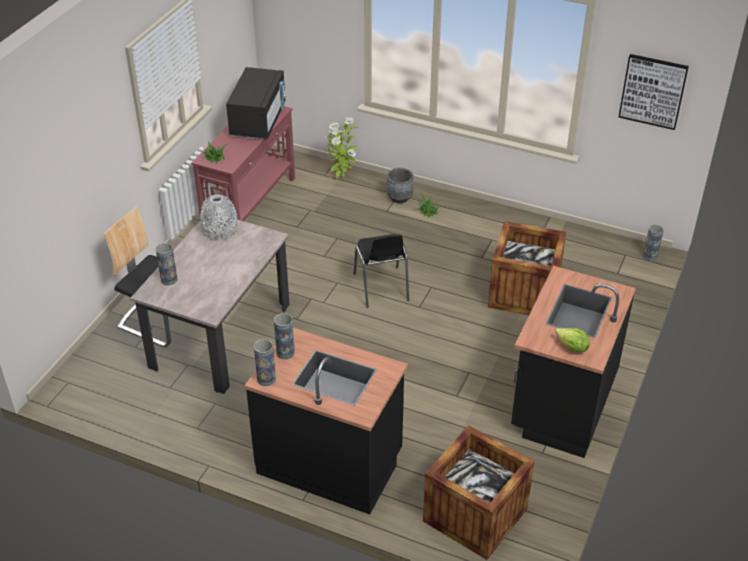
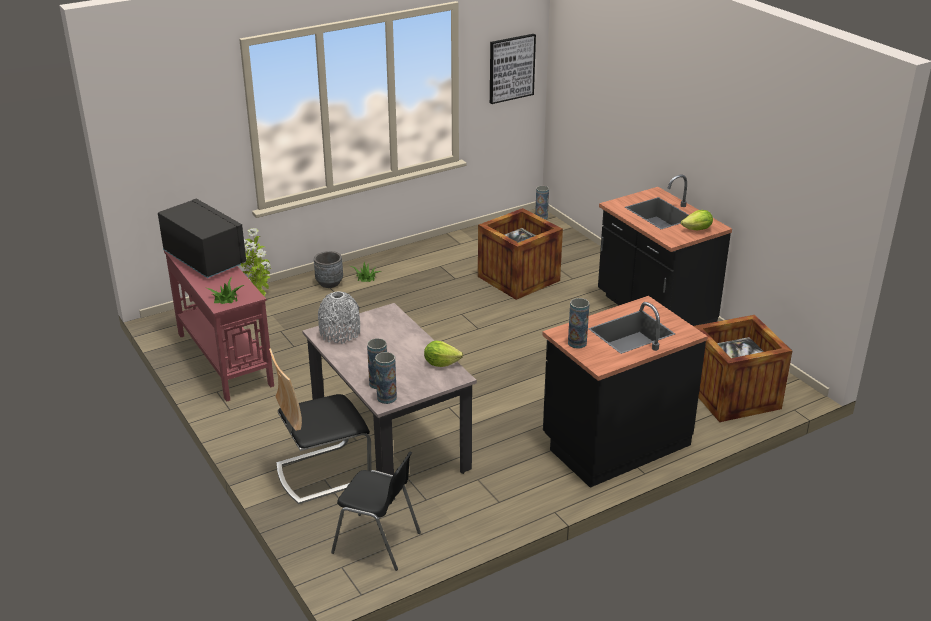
camera: 55 degrees left, 10 degrees down
vase [254,339,276,386] -> vase moved to [375,352,397,404]
black chair [354,234,409,308] -> black chair moved to [331,452,421,571]
none -> lettuce [424,341,463,367]

